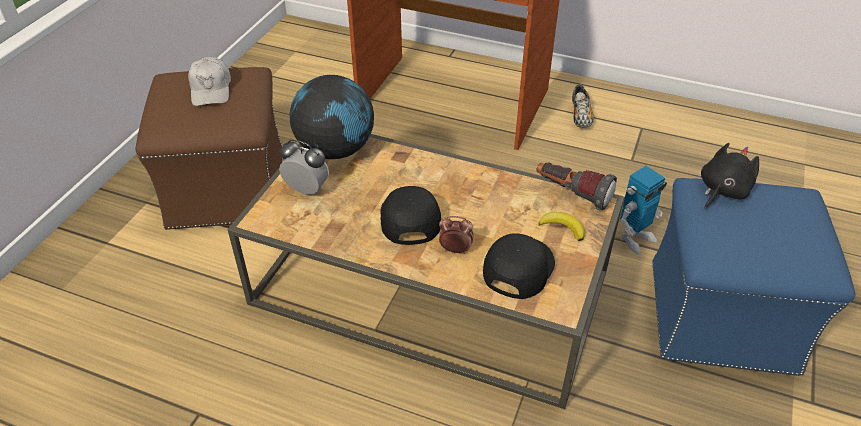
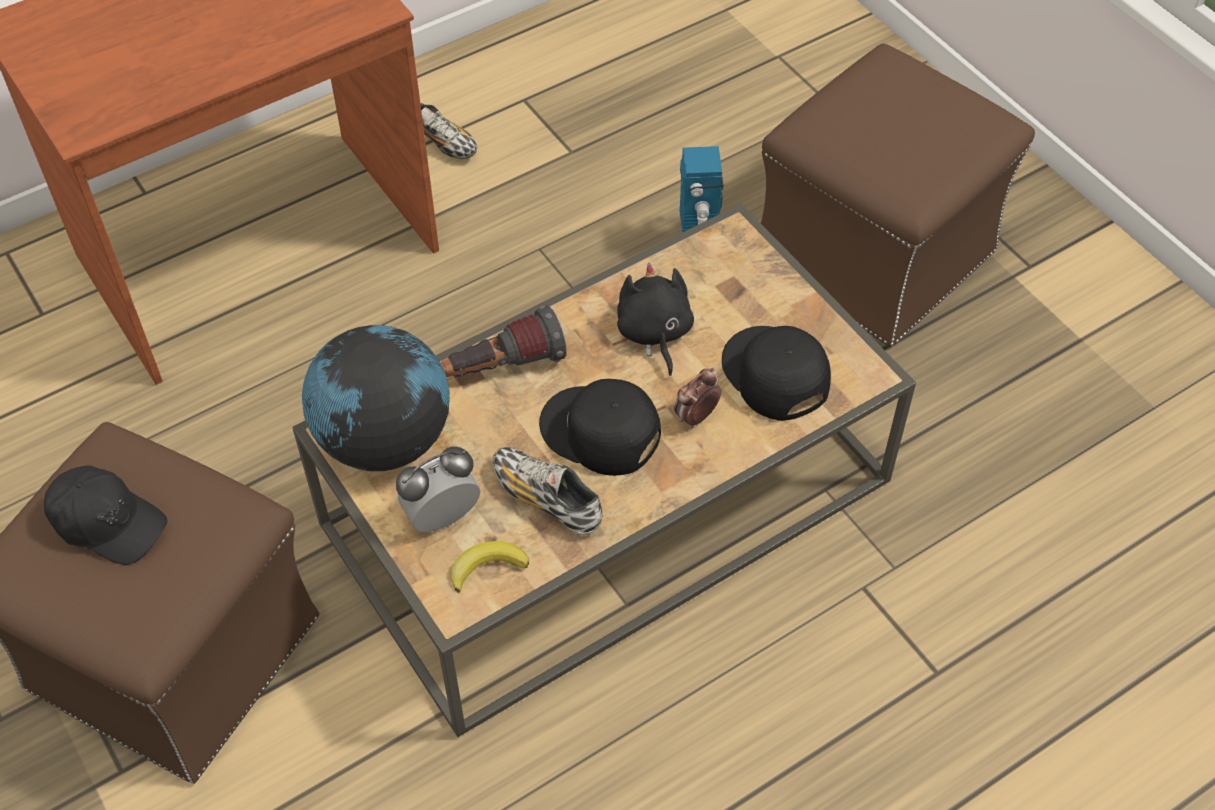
camera: 55 degrees left, 10 degrees up
white cap [188,57,231,106] -> black cap [44,465,167,565]
flashlight [537,162,617,210] -> flashlight moved to [441,305,567,377]
banana [538,212,585,241] -> banana moved to [451,541,529,593]
blue ottoman [652,178,855,376] -> brown ottoman [761,43,1035,347]
black plush toy [701,143,759,209] -> black plush toy moved to [617,263,694,376]
none -> shoe [493,447,603,535]

